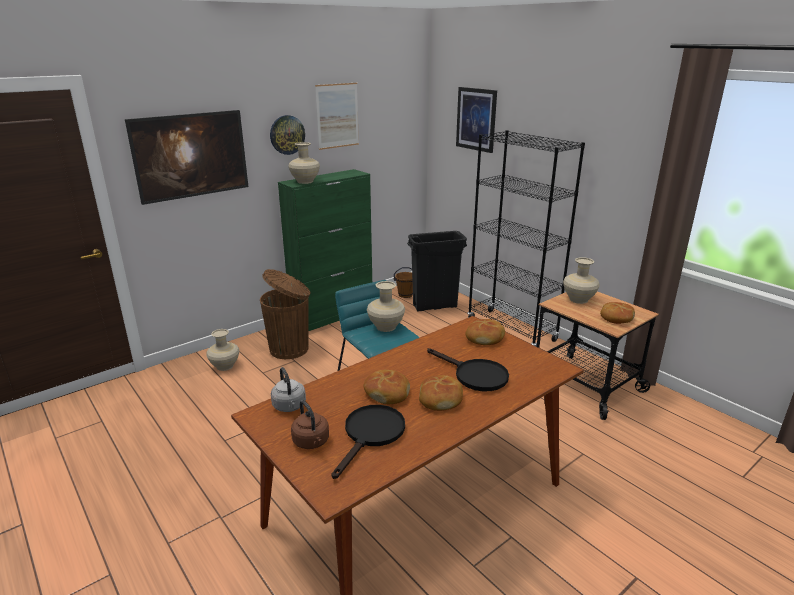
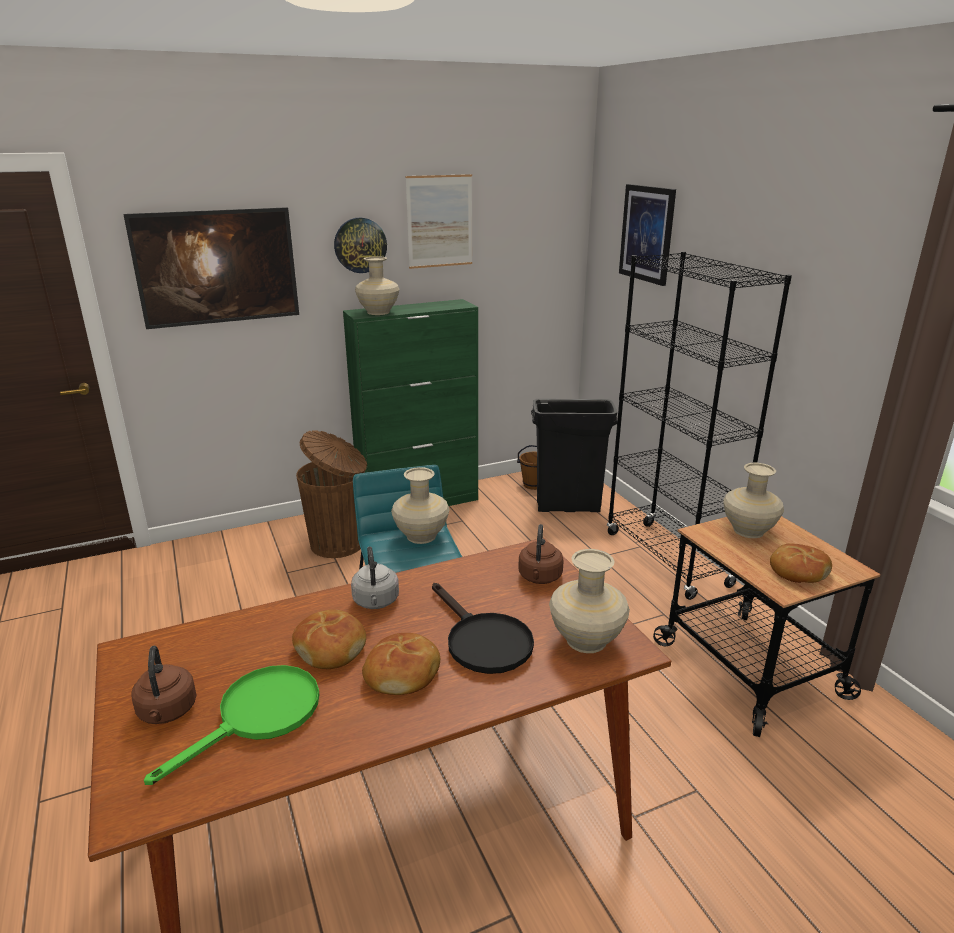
camera: 15 degrees right, 0 degrees up
beige vase [206,329,239,371] -> beige vase moved to [549,549,630,653]
grey kettle [271,367,306,412] -> grey kettle moved to [351,546,399,609]
black frying pan [331,405,405,479] -> green frying pan [144,665,320,785]
bread [465,319,505,345] -> brown kettle [518,524,564,584]

